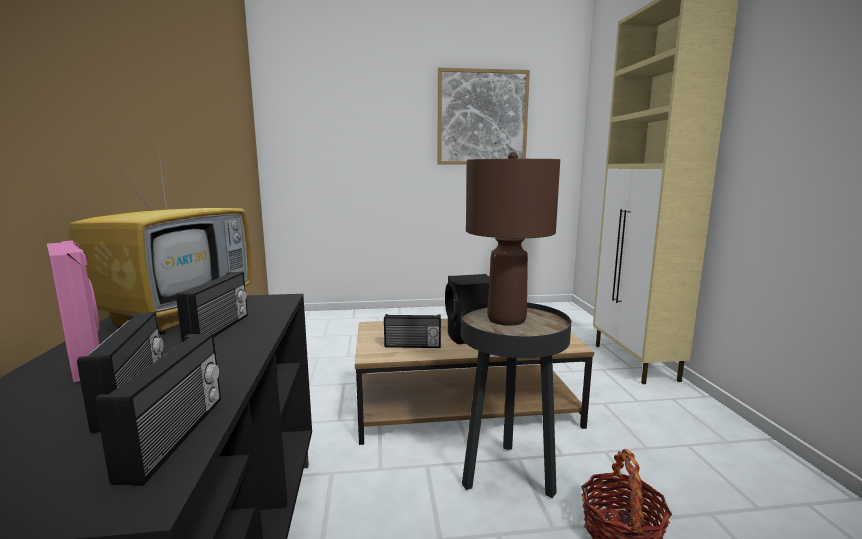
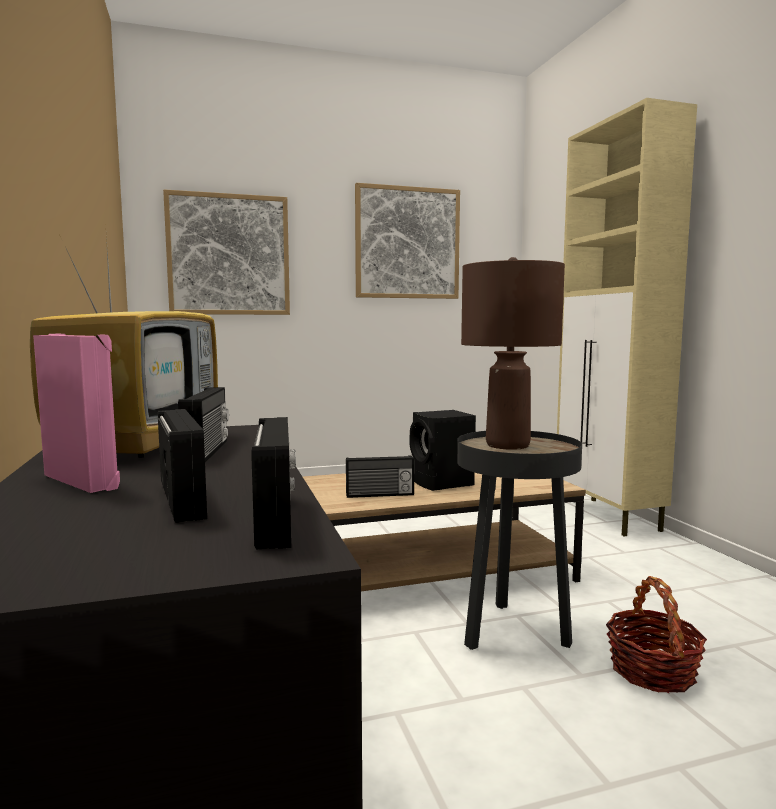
camera: 10 degrees left, 5 degrees down
none -> picture [163,189,290,315]

